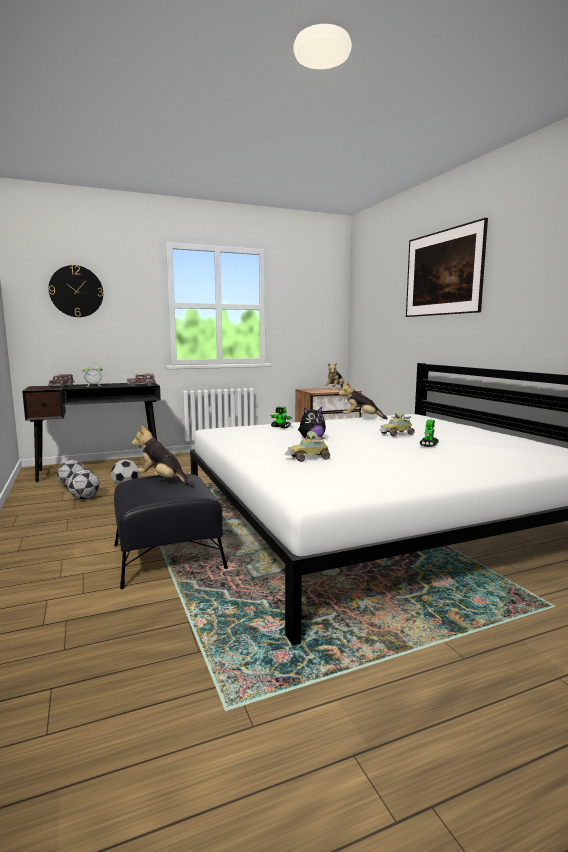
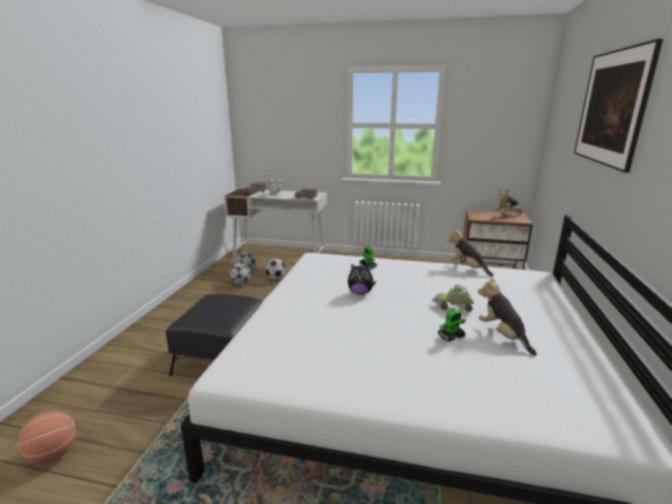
camera: 35 degrees right, 10 degrees up
black desk [22,383,161,482] -> white desk [224,189,327,260]
wall clock [49,265,103,317] -> none
plush toy [132,426,194,487] -> plush toy moved to [478,276,537,356]
toy car [285,431,330,462] -> none
none -> basketball [18,411,76,464]

